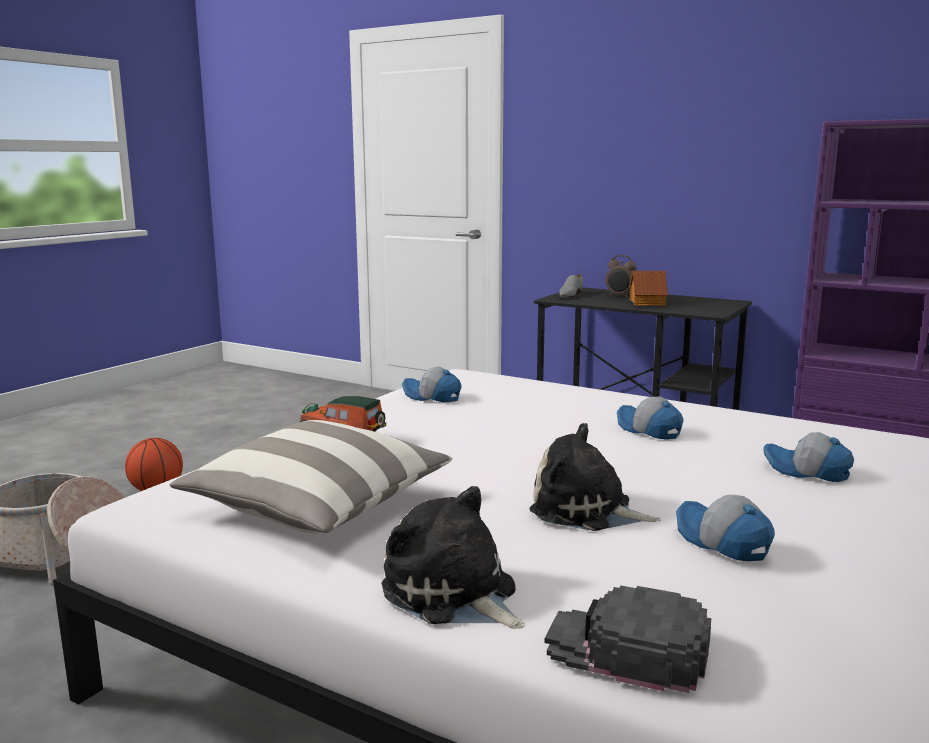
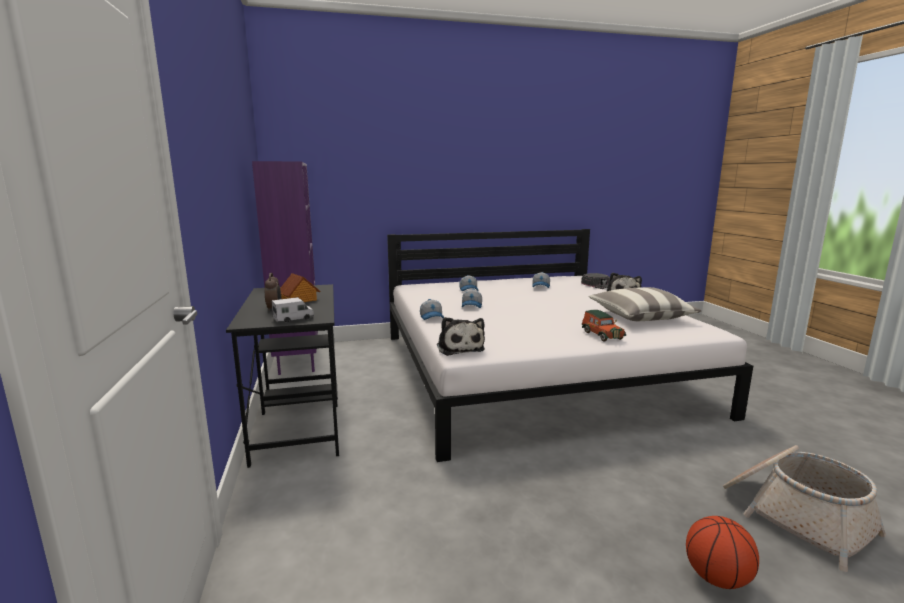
camera: 135 degrees left, 0 degrees up
cap [402,367,462,402] -> cap moved to [420,299,444,320]
plush toy [529,423,661,531] -> plush toy moved to [437,317,485,356]
grey shoe [559,275,583,298] -> toy truck [272,297,314,323]

